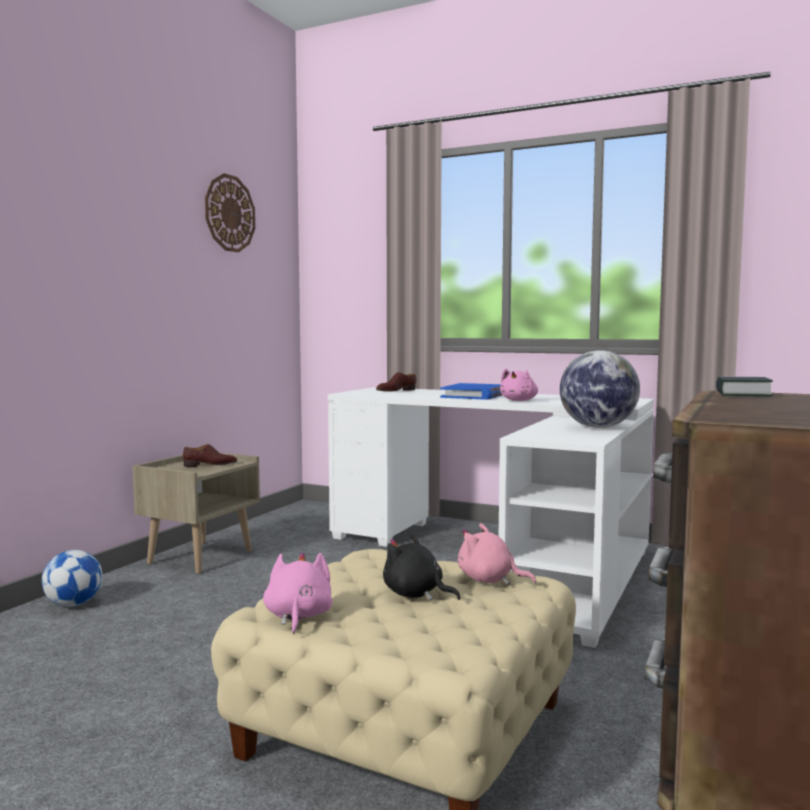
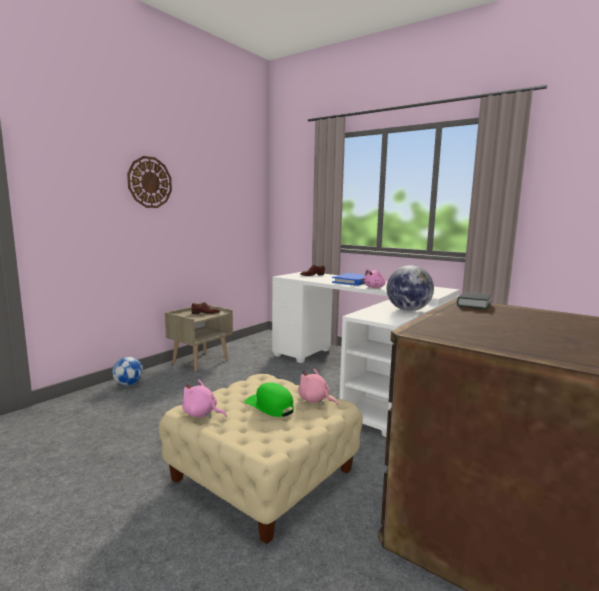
camera: 10 degrees right, 5 degrees up
wall clock [205,173,255,252] -> wall clock moved to [127,156,172,208]
pink plush toy [263,552,332,634] -> pink plush toy turned 75 degrees counterclockwise [182,379,227,418]
black plush toy [383,533,461,600] -> green cap [244,382,294,417]

